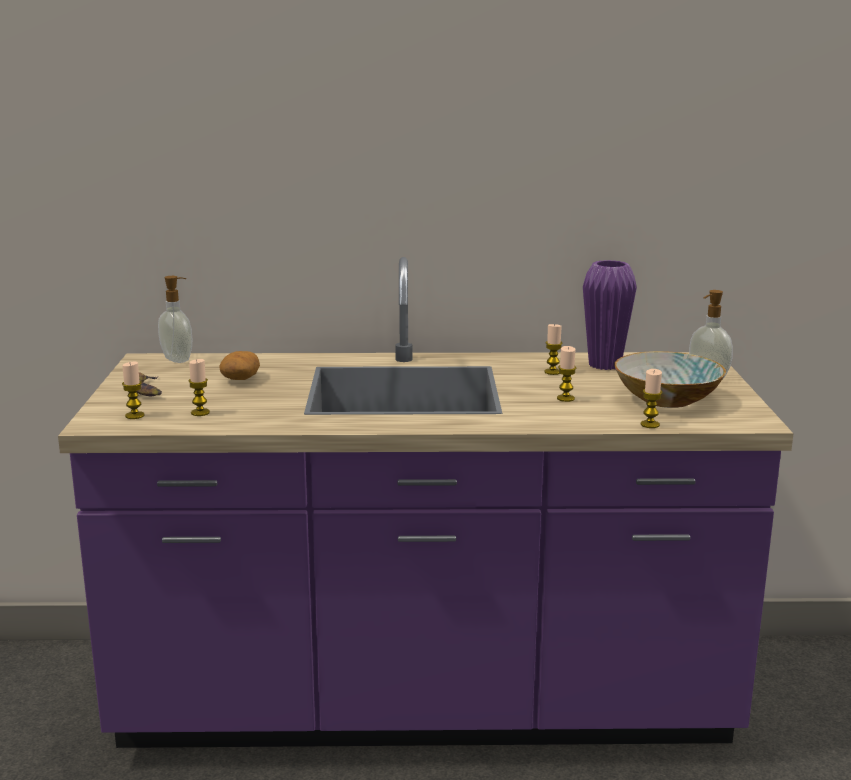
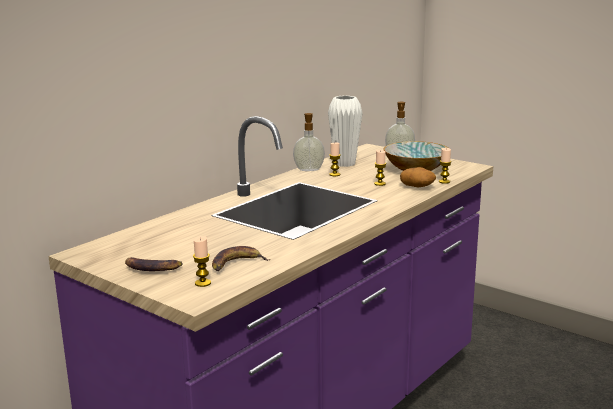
camera: 50 degrees left, 0 degrees up
soap dispenser [158,276,192,363] -> soap dispenser moved to [293,113,325,171]
candle [189,359,210,416] -> banana [212,246,270,271]
potato [219,351,260,380] -> potato moved to [400,167,436,187]
purple vase [583,260,637,370] -> white vase [328,95,362,167]

